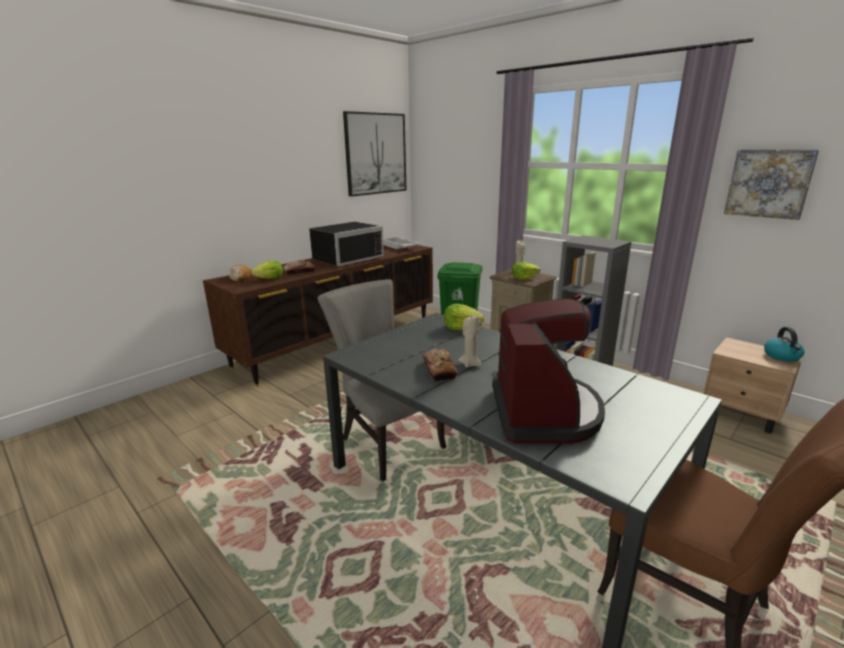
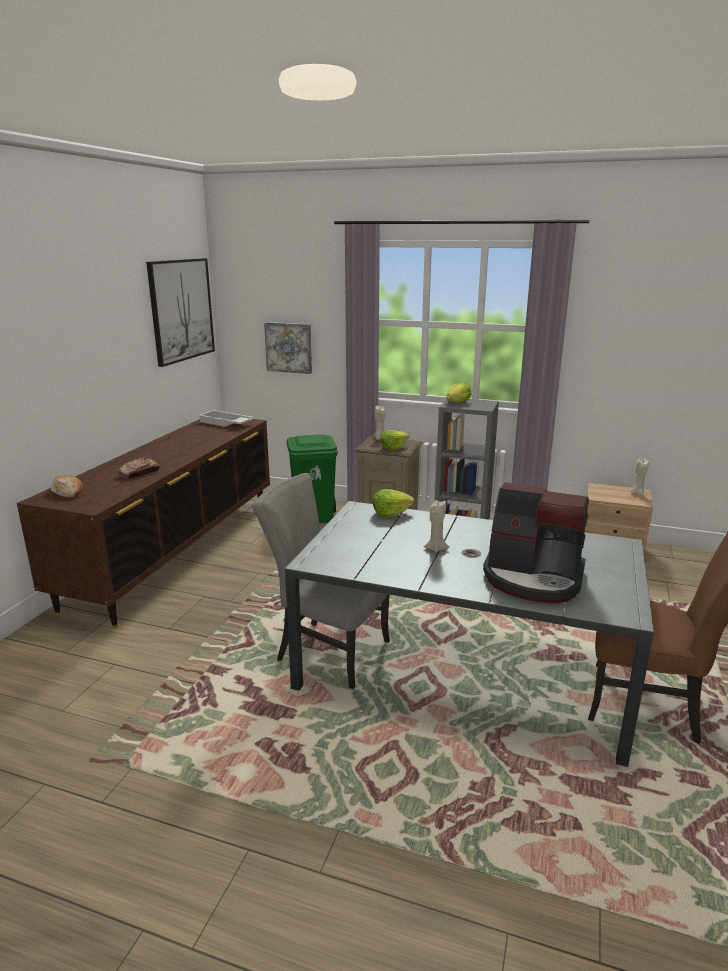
camera: 25 degrees left, 0 degrees up
lettuce [251,261,283,279] -> lettuce moved to [446,383,471,402]
black microwave [309,222,384,266] -> none
bread [423,348,457,381] -> none
coffee machine [492,298,605,444] -> coffee machine turned 135 degrees clockwise [483,482,589,603]
picture [724,150,819,220] -> picture moved to [264,322,312,374]
kettle [764,327,805,362] -> beige candle [631,458,649,496]

